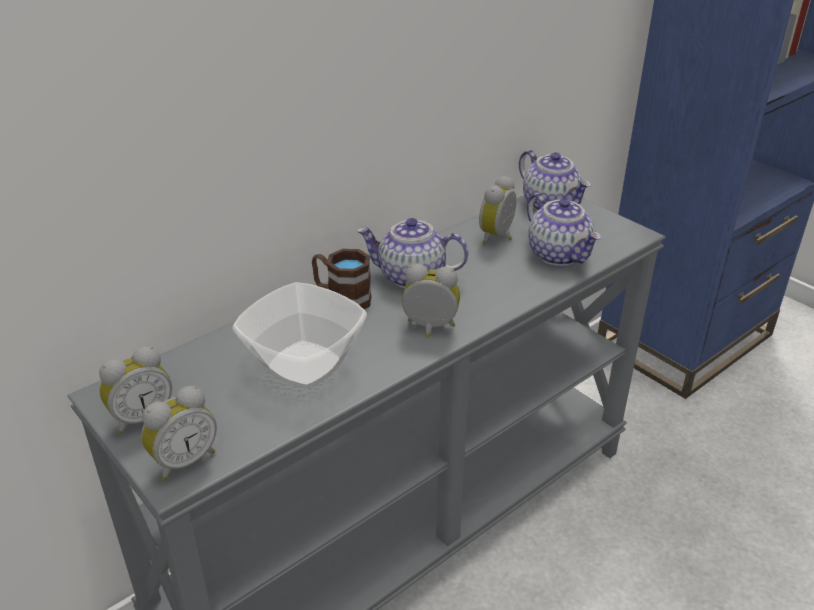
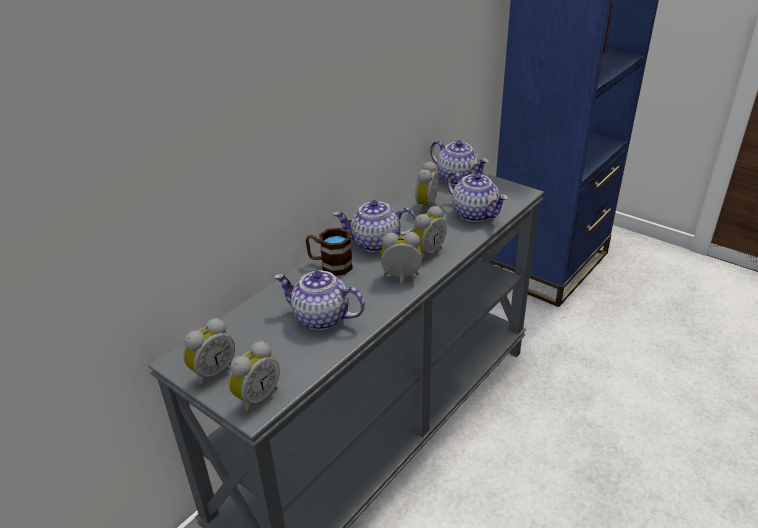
camera: 10 degrees left, 0 degrees up
bowl [232,282,367,388] -> teapot [274,271,365,330]
none -> alarm clock [412,206,447,262]

